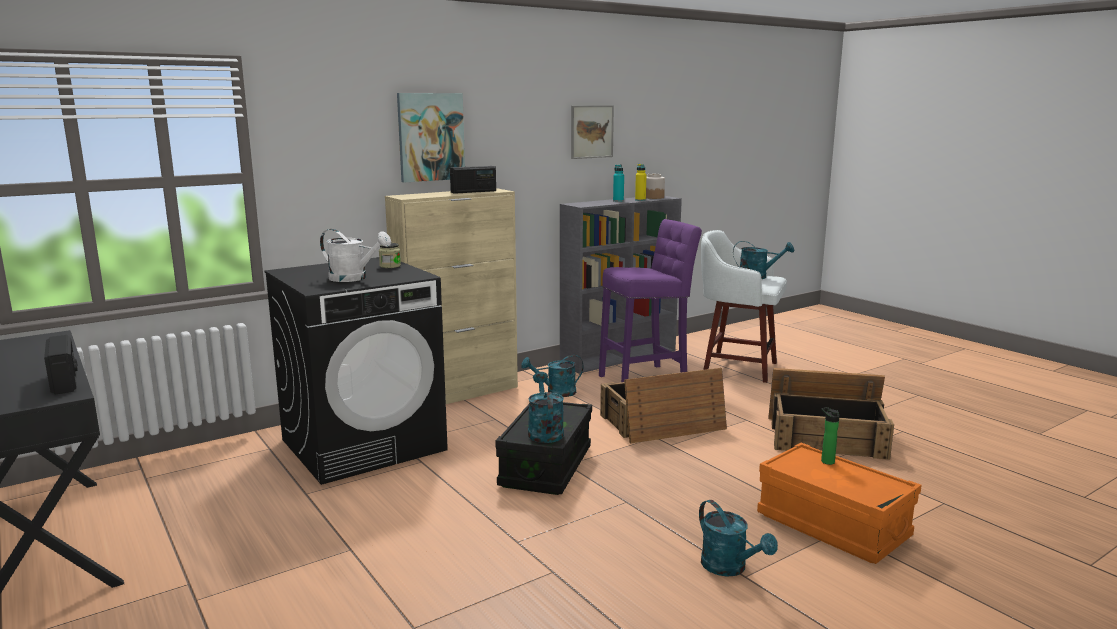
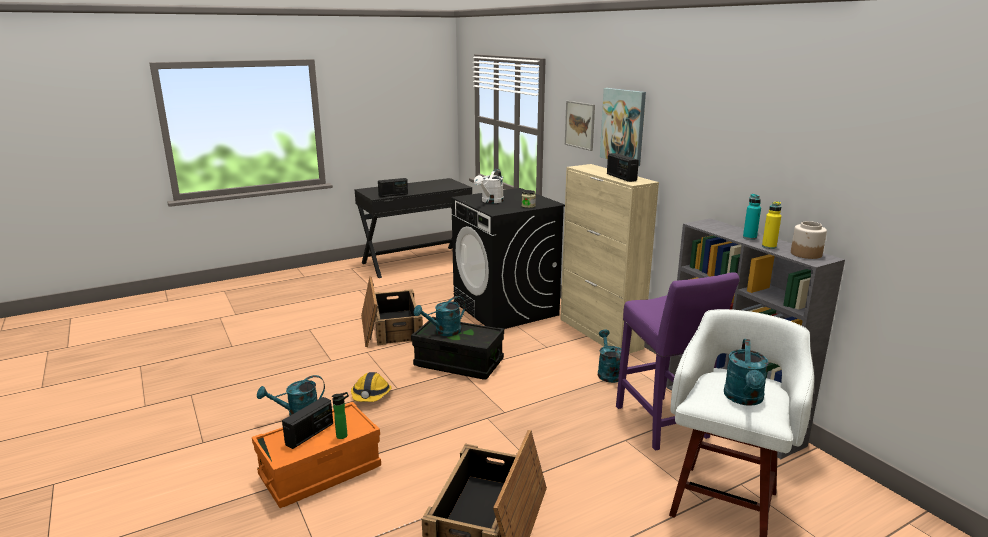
camera: 95 degrees right, 5 degrees up
turquoise watering can [528,372,564,443] -> turquoise watering can turned 150 degrees clockwise [413,296,466,336]
picture [571,105,614,159] -> picture moved to [565,101,595,151]
crate [600,368,727,443] -> crate moved to [361,277,423,347]
none -> radio [282,397,333,449]
none -> hard hat [351,372,392,402]

